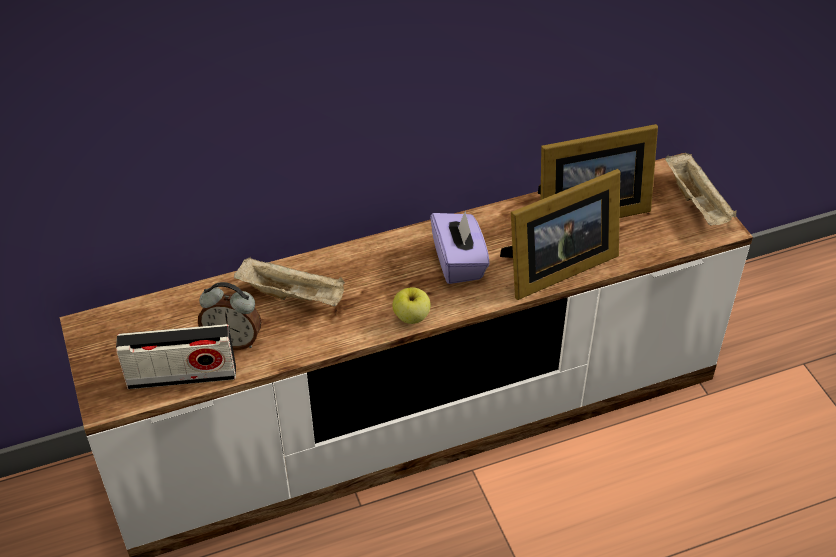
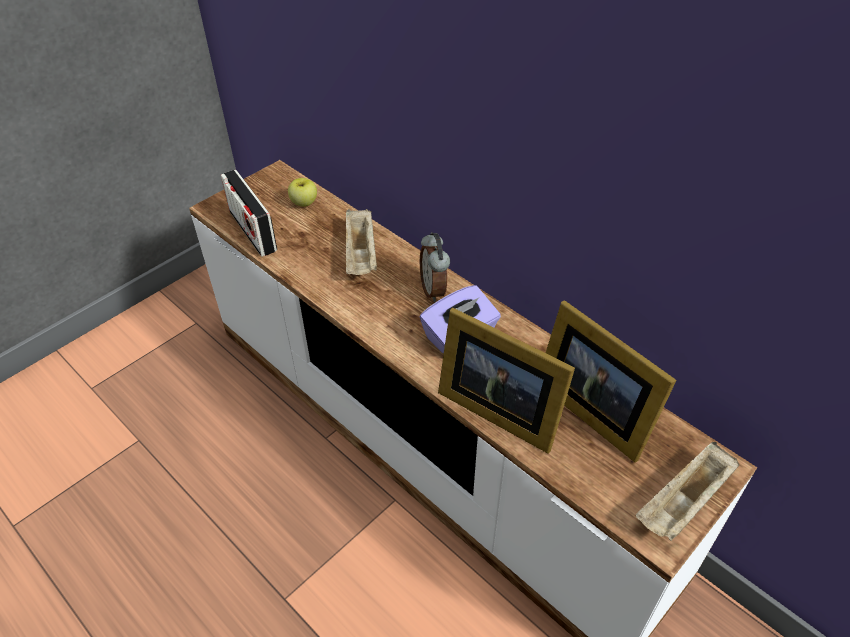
camera: 65 degrees right, 0 degrees up
alarm clock [198,282,262,350] -> alarm clock moved to [420,232,450,302]
apple [393,287,431,324] -> apple moved to [288,178,317,207]

